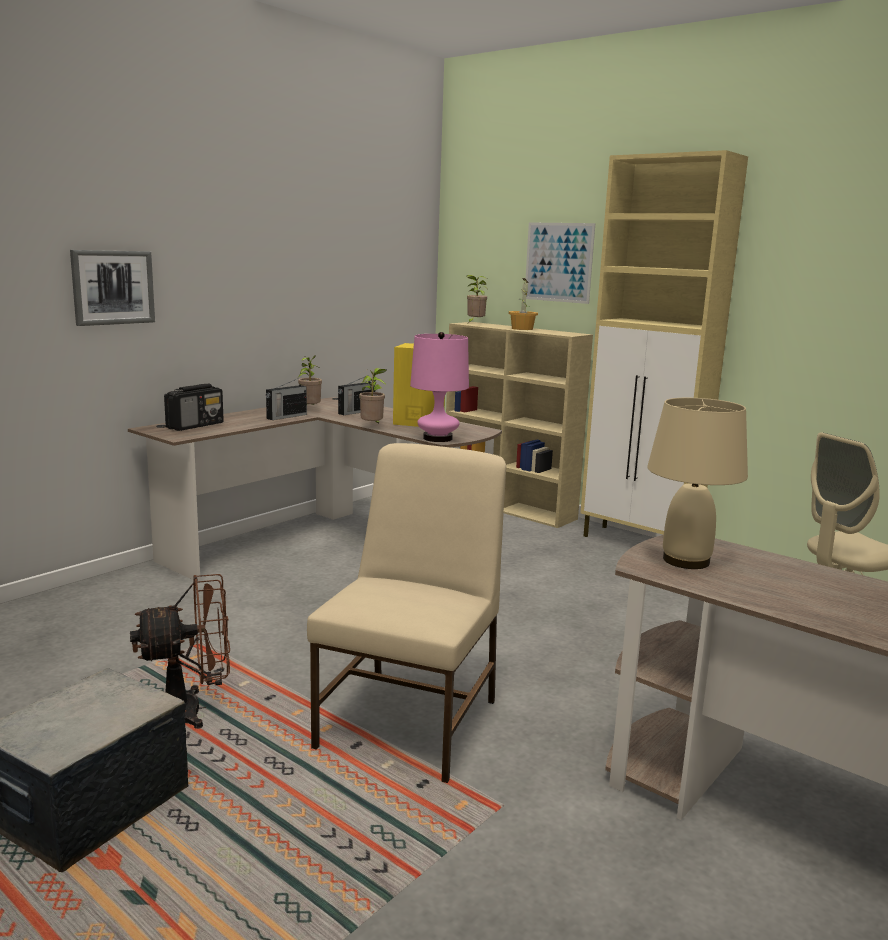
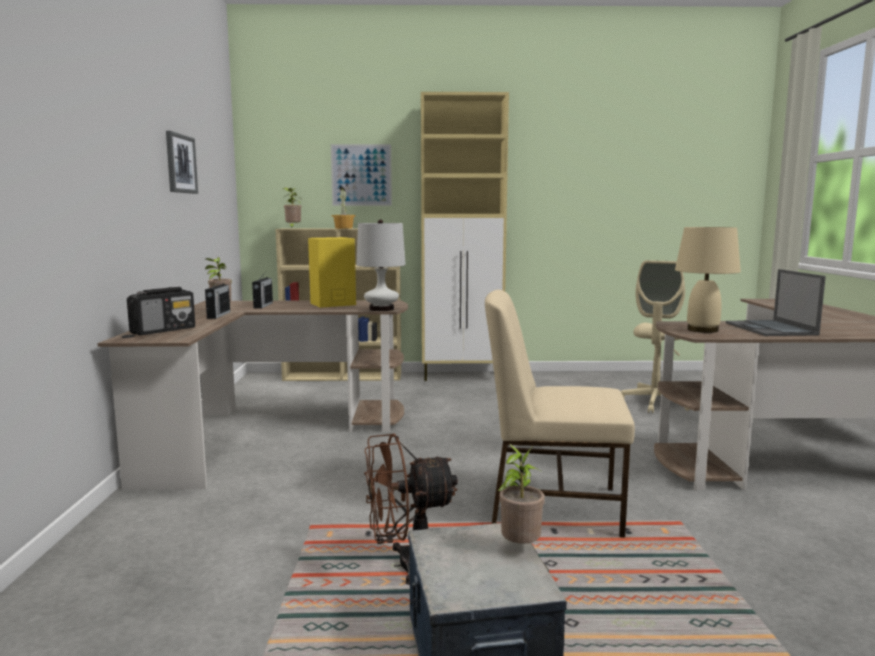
camera: 40 degrees left, 5 degrees down
picture [70,250,155,326] -> picture moved to [166,131,198,194]
brown fan [130,574,230,729] -> brown fan turned 135 degrees counterclockwise [364,433,458,585]
radio [164,384,224,431] -> radio turned 45 degrees clockwise [127,287,195,335]
beige chair [307,443,506,783] -> beige chair turned 60 degrees counterclockwise [485,290,635,538]
potted plant [359,368,387,424] -> potted plant moved to [498,444,545,543]
pink table lamp [410,332,469,442] -> white table lamp [356,219,406,311]
none -> laptop [726,269,826,336]

